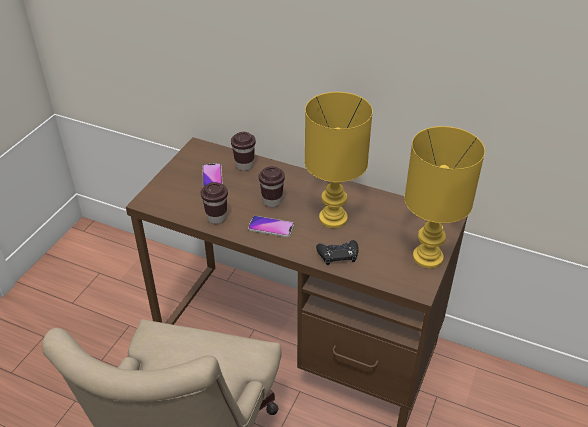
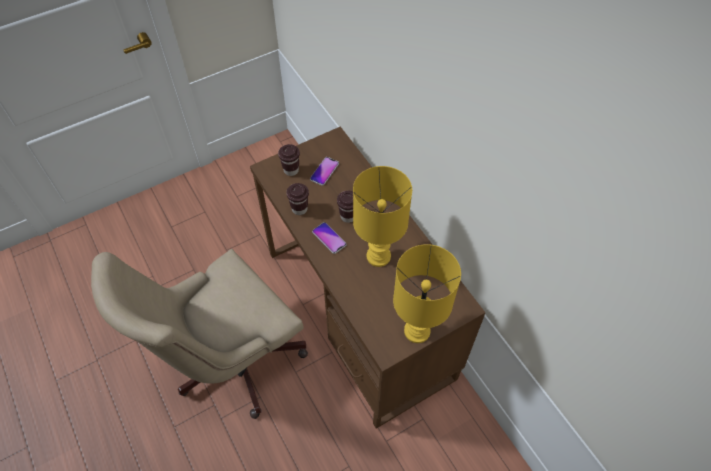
camera: 35 degrees right, 15 degrees up
brown cup [231,132,256,171] -> brown cup moved to [278,144,300,176]
black game controller [316,240,359,265] -> none

